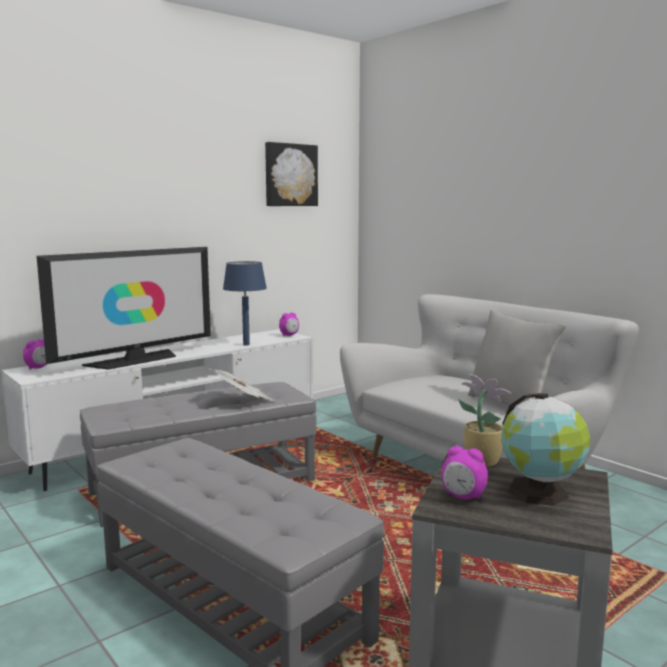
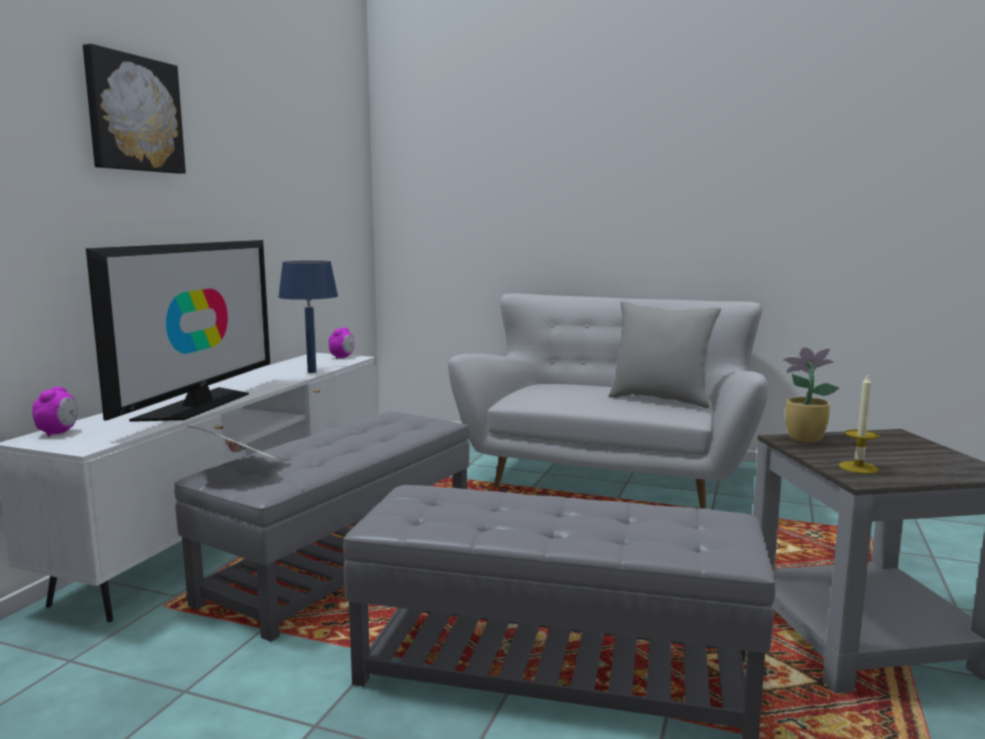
camera: 30 degrees left, 0 degrees up
newspaper [208,368,275,401] -> newspaper moved to [188,426,292,461]
picture [265,142,318,206] -> picture moved to [83,44,186,174]
alarm clock [441,446,488,499] -> candle [839,374,879,474]
globe [501,393,590,506] -> none

